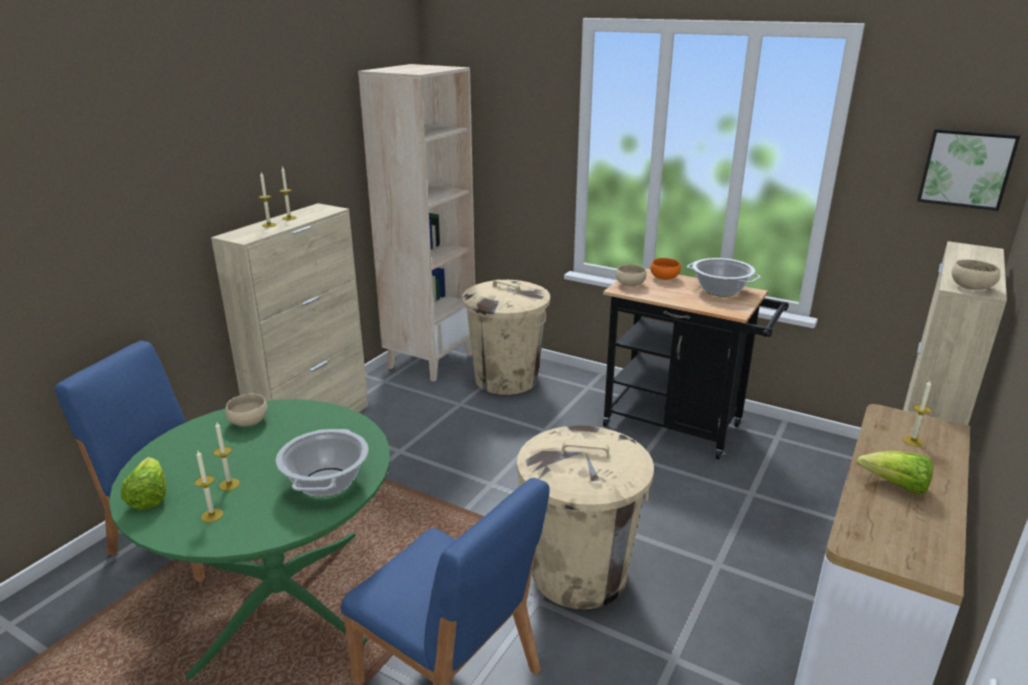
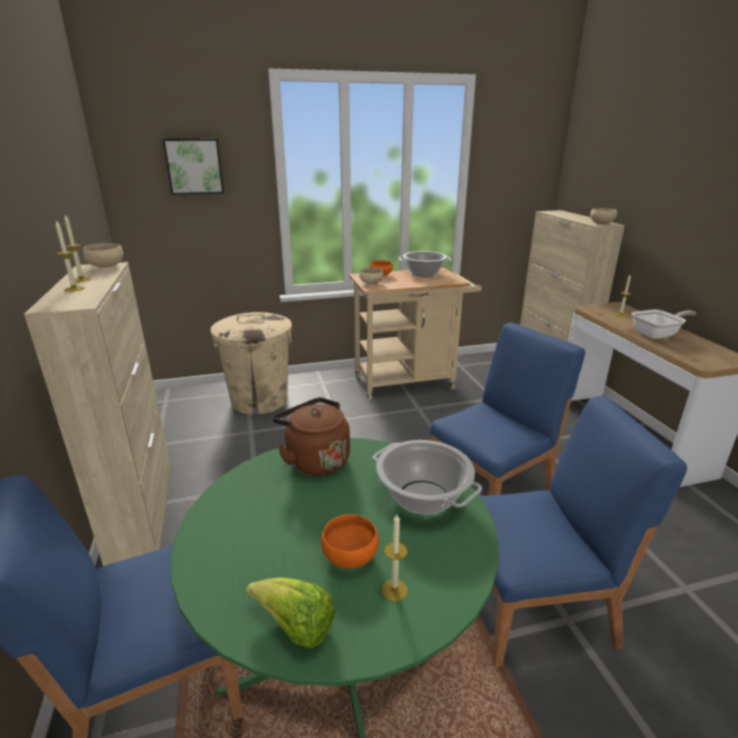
camera: 45 degrees left, 0 degrees up
candle [214,422,240,491] -> orange bowl [321,514,379,568]
beige bowl [225,394,268,426] -> beige bowl moved to [83,243,123,268]
beige bookcase [358,64,475,382] -> none
beige trash can [517,425,654,609] -> blue chair [430,322,585,496]
black cart [603,269,789,460] -> beige cart [349,268,482,400]
lettuce [857,451,933,495] -> frying pan [632,309,697,339]
picture [917,128,1020,211] -> picture moved to [162,138,224,195]
none -> brown kettle [272,397,350,476]

